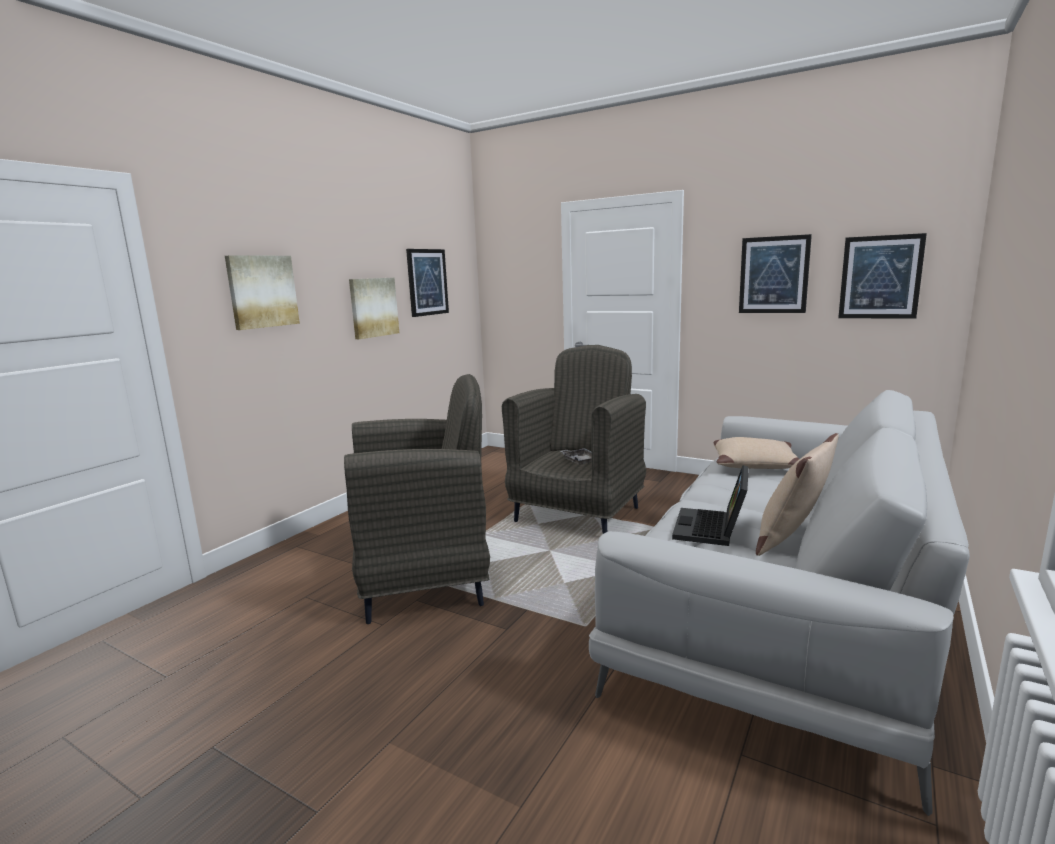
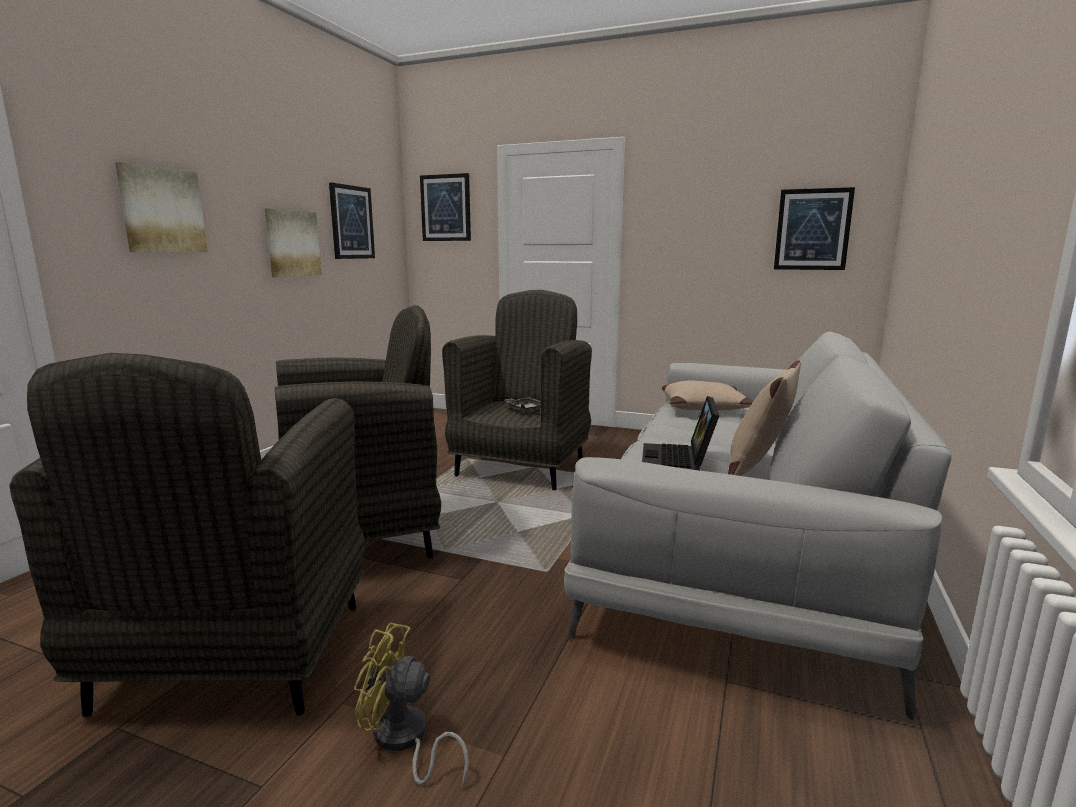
camera: 10 degrees left, 0 degrees up
picture [739,234,812,313] -> picture moved to [420,173,471,241]
none -> grey armchair [9,353,365,717]
none -> yellow fan [354,623,469,788]

